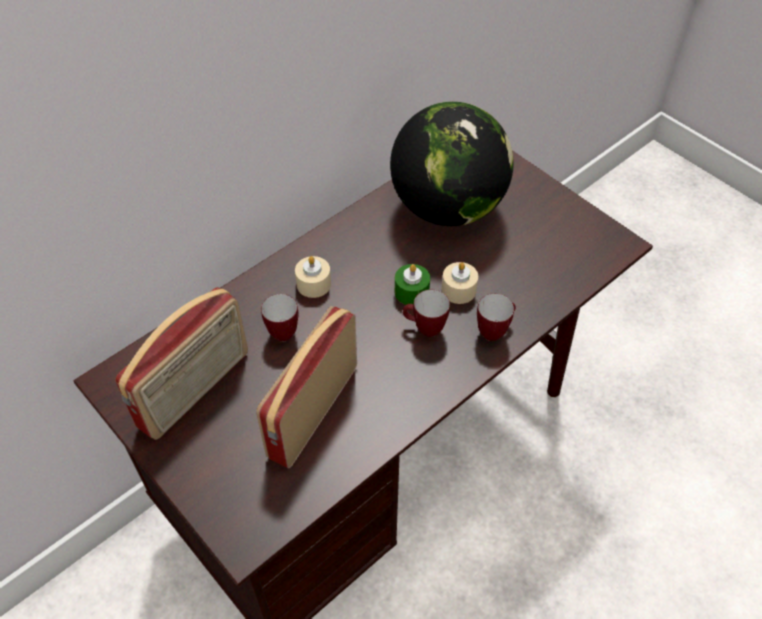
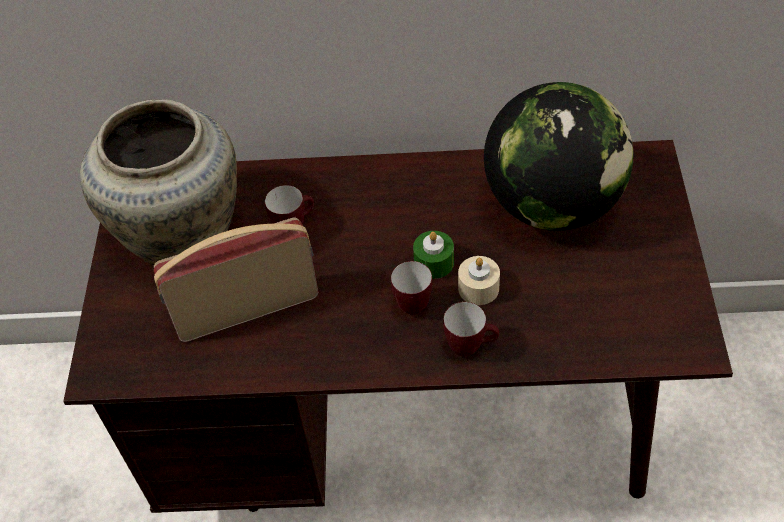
camera: 45 degrees right, 0 degrees up
radio [115,287,248,440] -> beige vase [80,99,237,265]
beige candle [295,256,331,298] -> none

